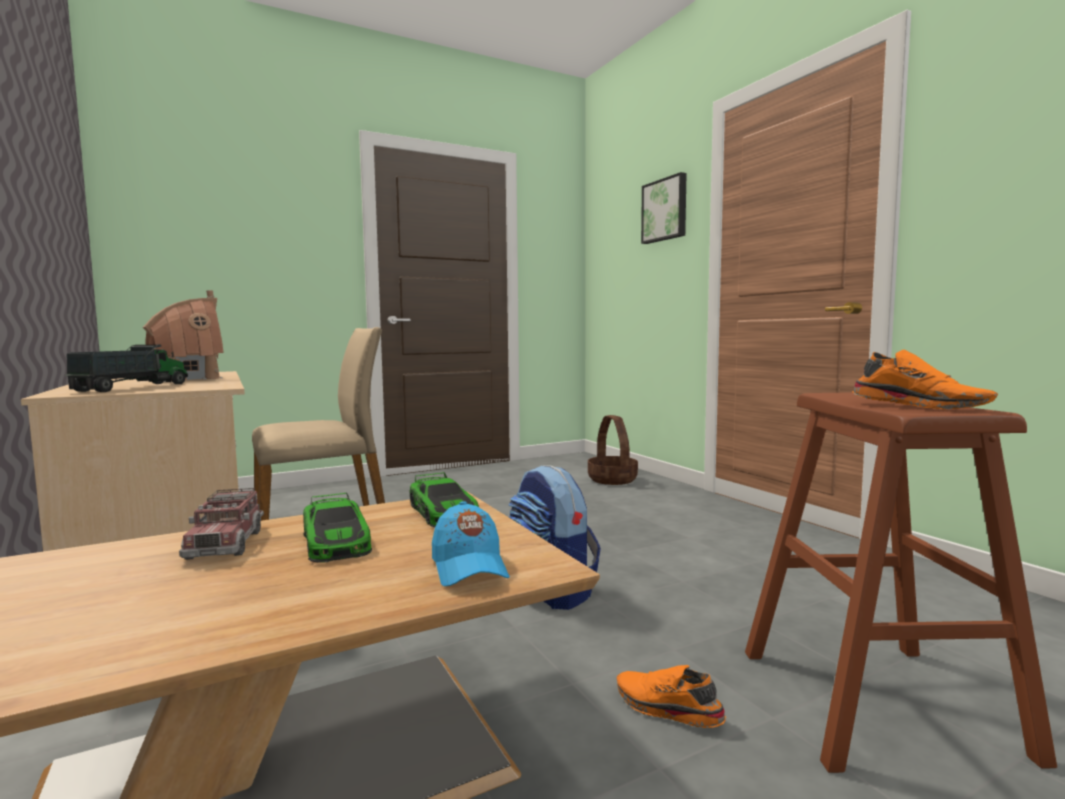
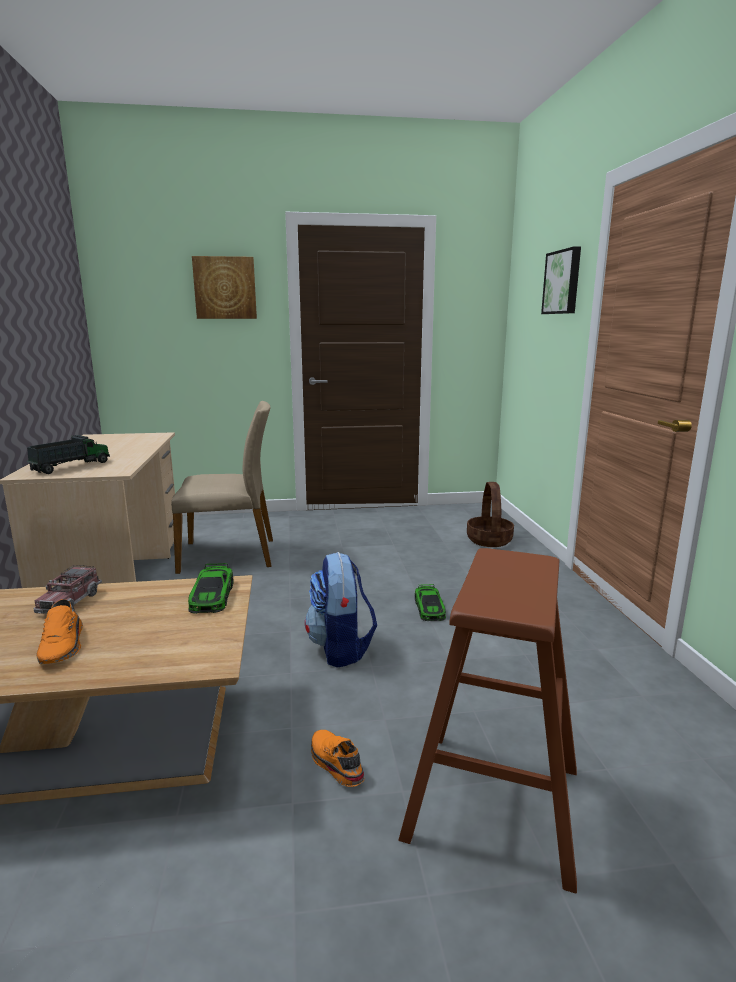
camera: 20 degrees right, 10 degrees up
toy house [143,290,224,382] -> none
toy car [303,492,372,563] -> toy car moved to [415,584,446,621]
blue cap [432,501,510,586] -> none
orange shoe [852,350,998,410] -> orange shoe moved to [36,599,83,664]
none -> picture [192,256,257,319]

